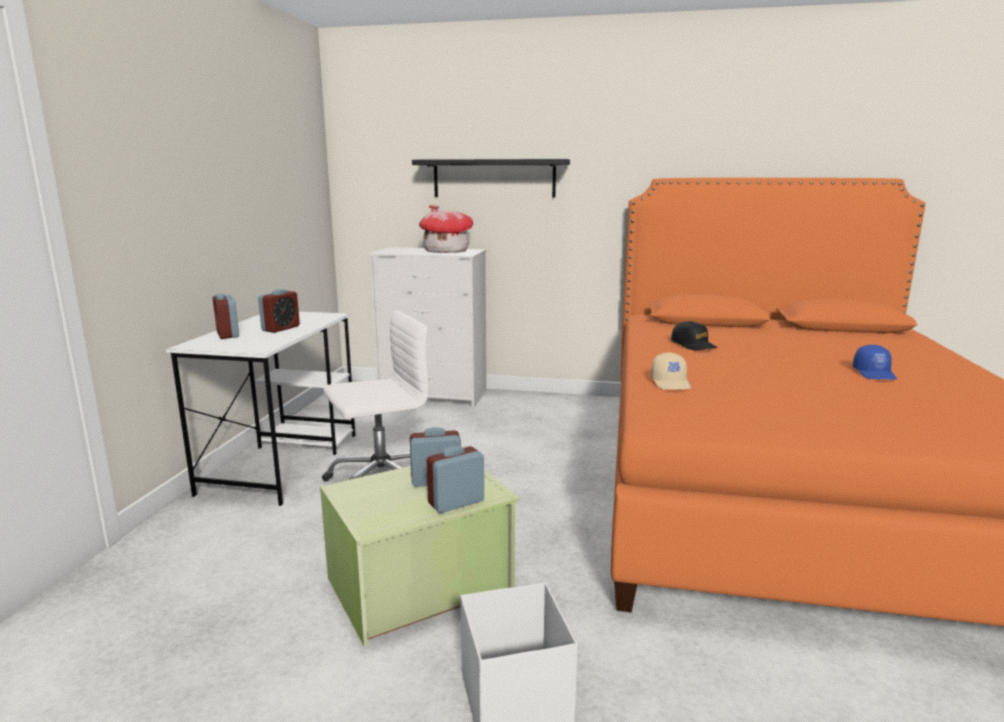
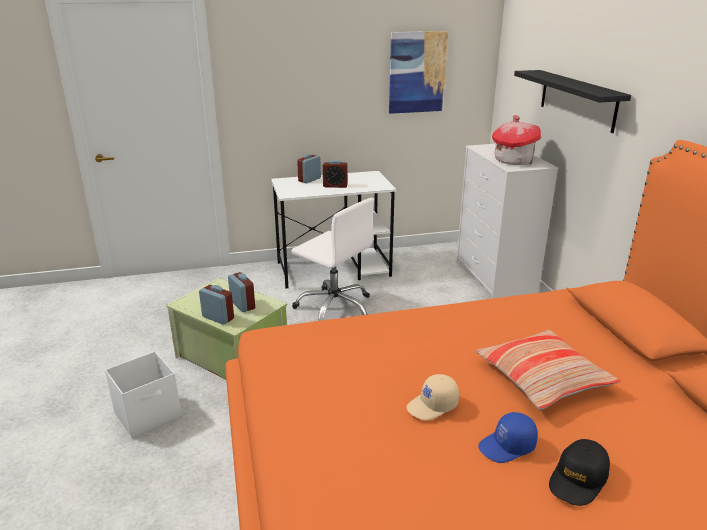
camera: 65 degrees right, 10 degrees up
beige cap [651,353,691,390] -> beige cap moved to [407,374,459,421]
black cap [671,321,717,350] -> black cap moved to [549,439,610,506]
none -> picture [389,31,448,114]
none -> pillow [476,330,620,410]

